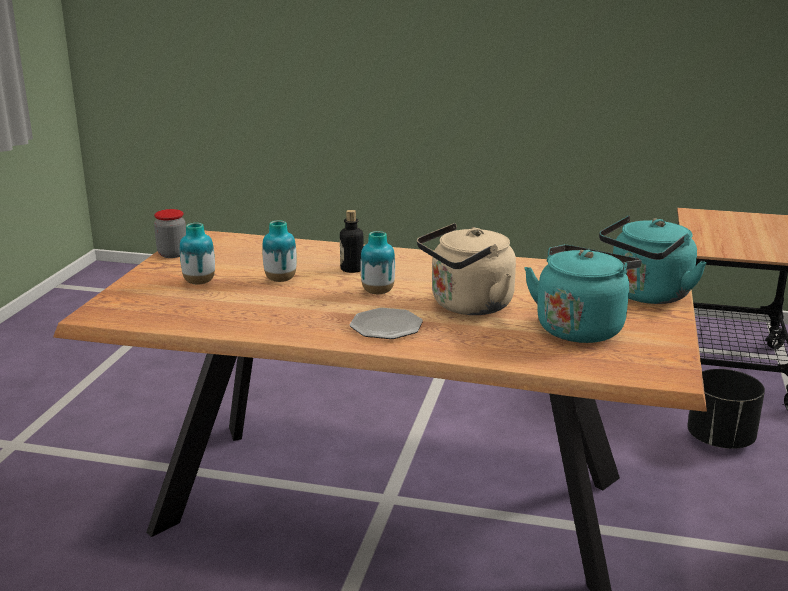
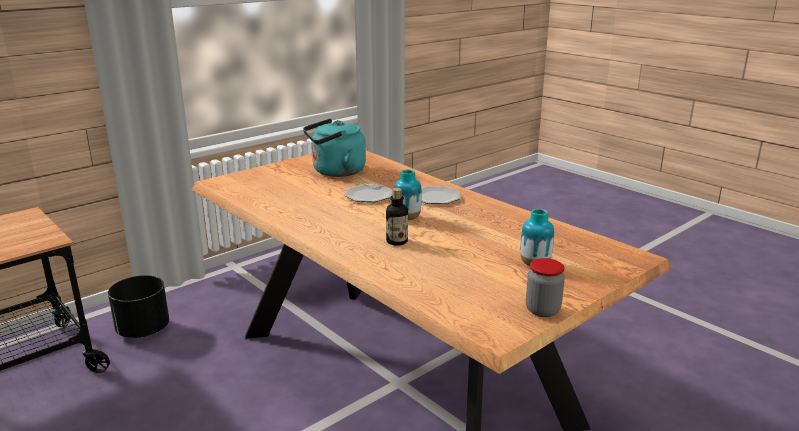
camera: 145 degrees left, 0 degrees up
vase [262,220,297,282] -> none
beige kettle [417,223,516,315] -> plate [344,184,393,202]
turquoise kettle [599,215,707,304] -> none

